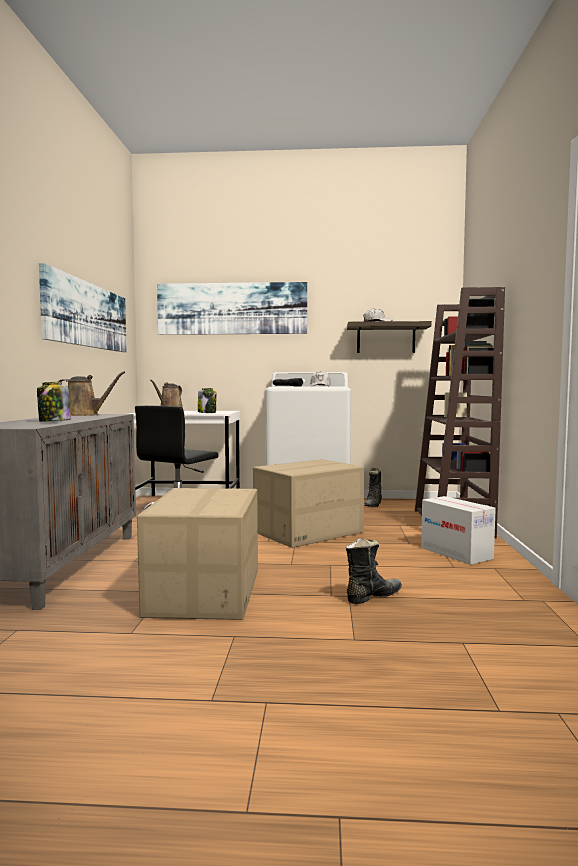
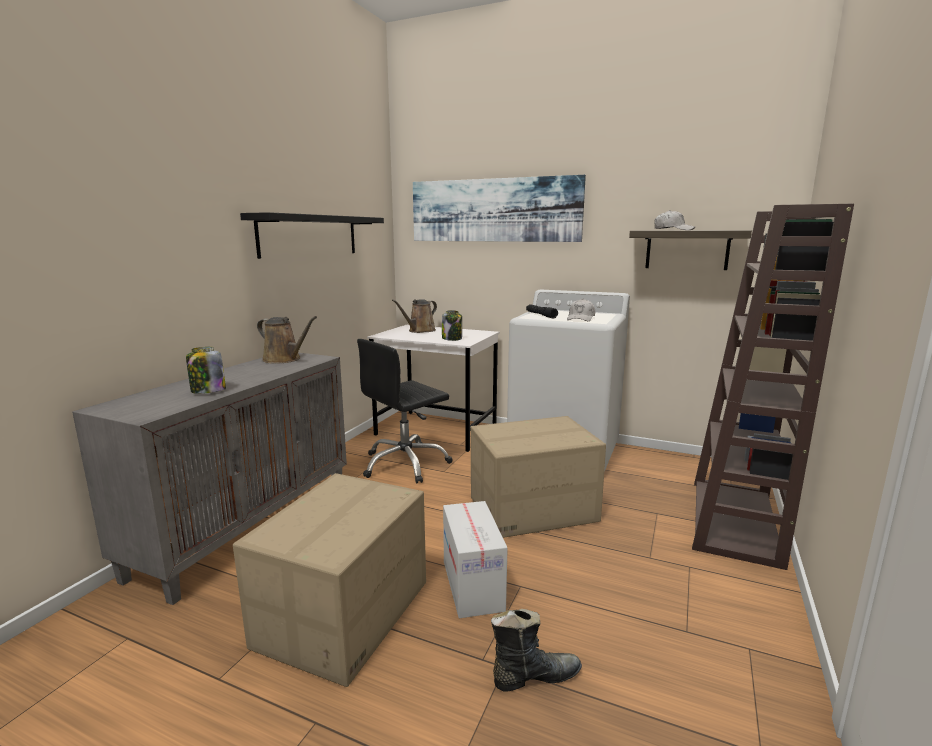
camera: 20 degrees right, 10 degrees up
picture [39,263,127,352] -> black shelf [240,212,384,259]
black boot [364,468,382,507] -> none
cardboard box [421,496,496,565] -> cardboard box moved to [443,501,508,618]

